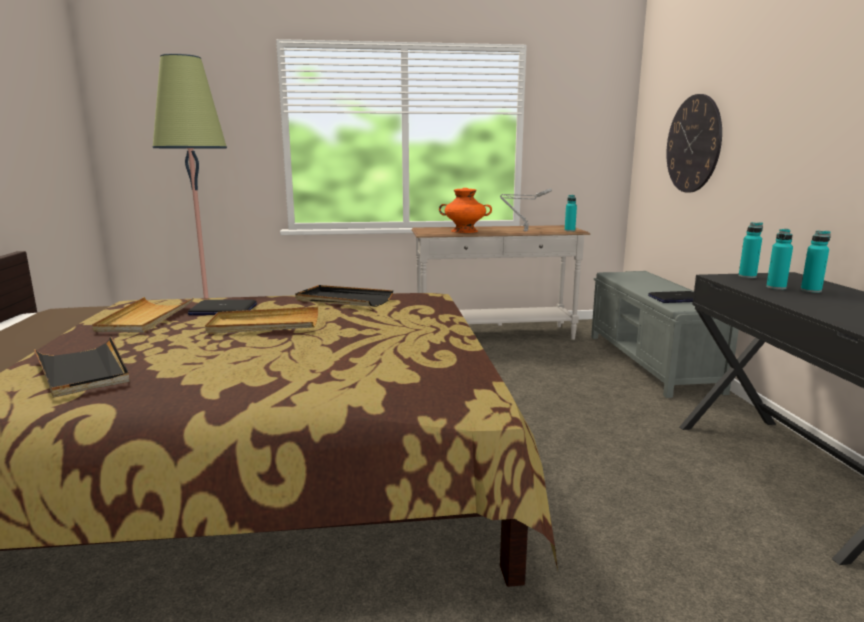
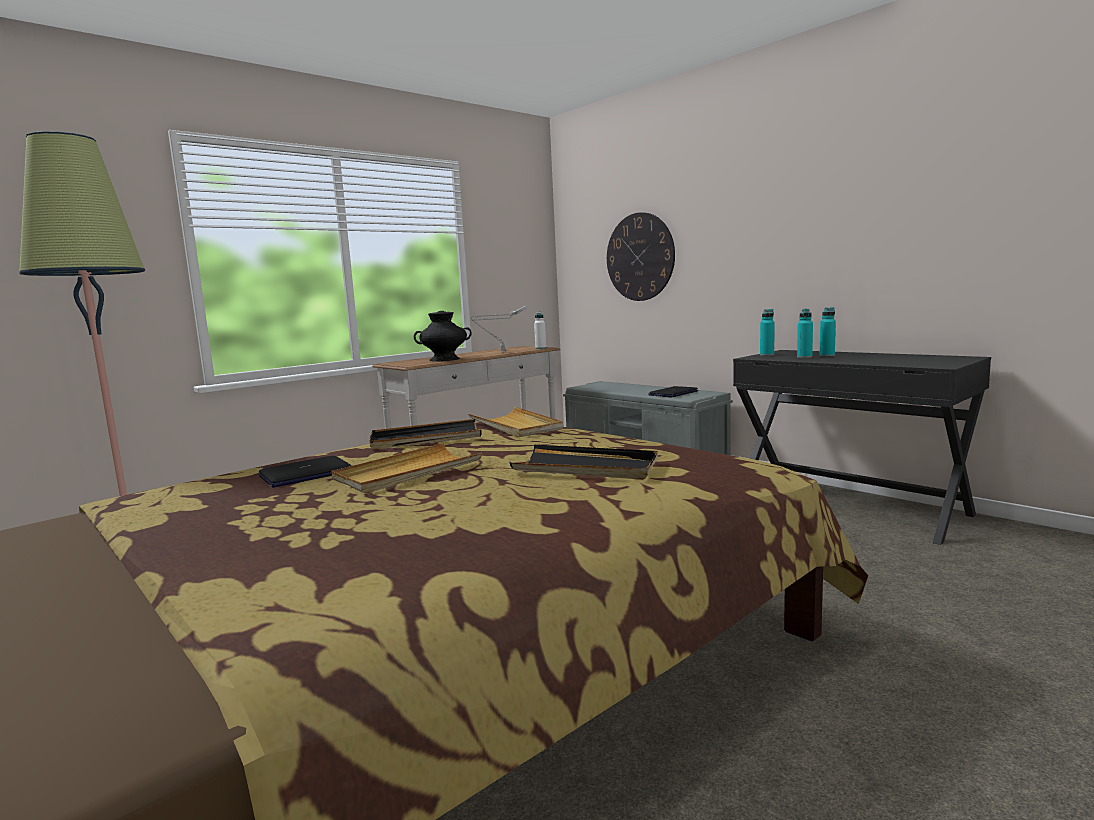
camera: 35 degrees left, 5 degrees down
black tray [34,336,130,398] -> black tray moved to [510,445,658,480]
beige tray [92,297,194,333] -> beige tray moved to [468,407,563,437]
orange vase [439,188,492,233] -> black vase [414,311,472,361]
turquoise bottle [565,195,577,232] -> white bottle [534,312,546,349]

